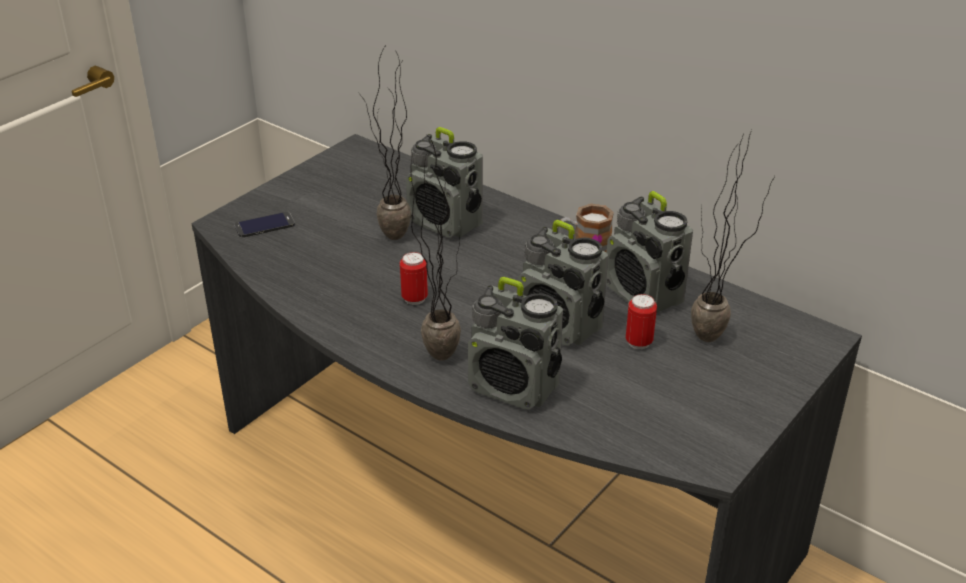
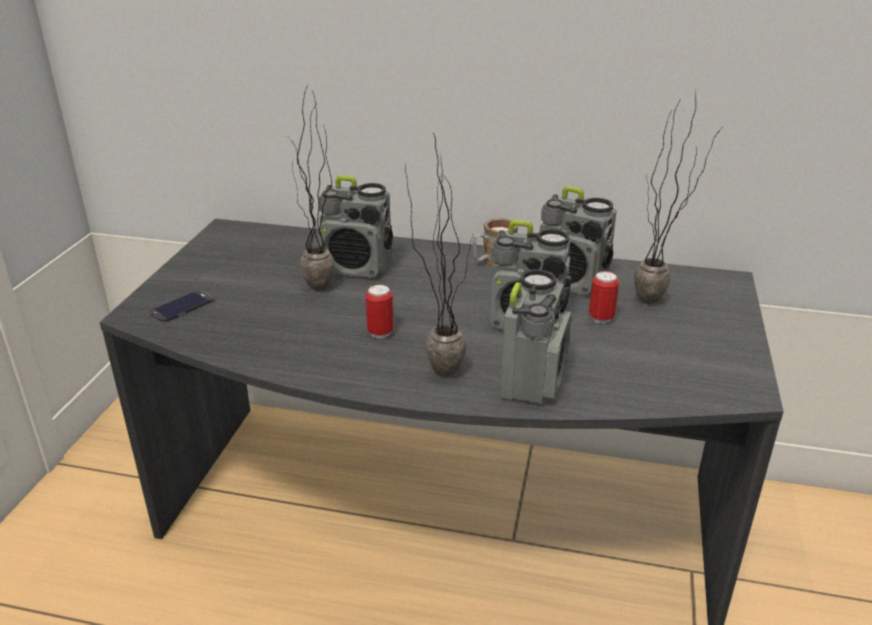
camera: 25 degrees left, 5 degrees down
radio [468,277,563,410] -> radio turned 75 degrees counterclockwise [500,269,572,405]

